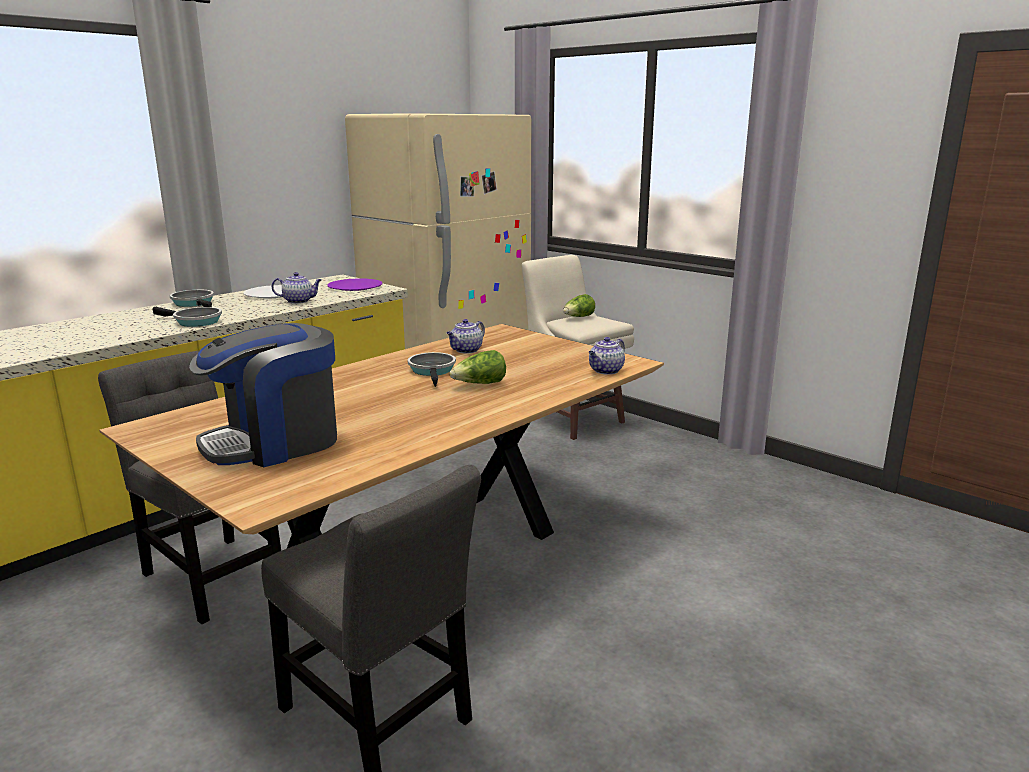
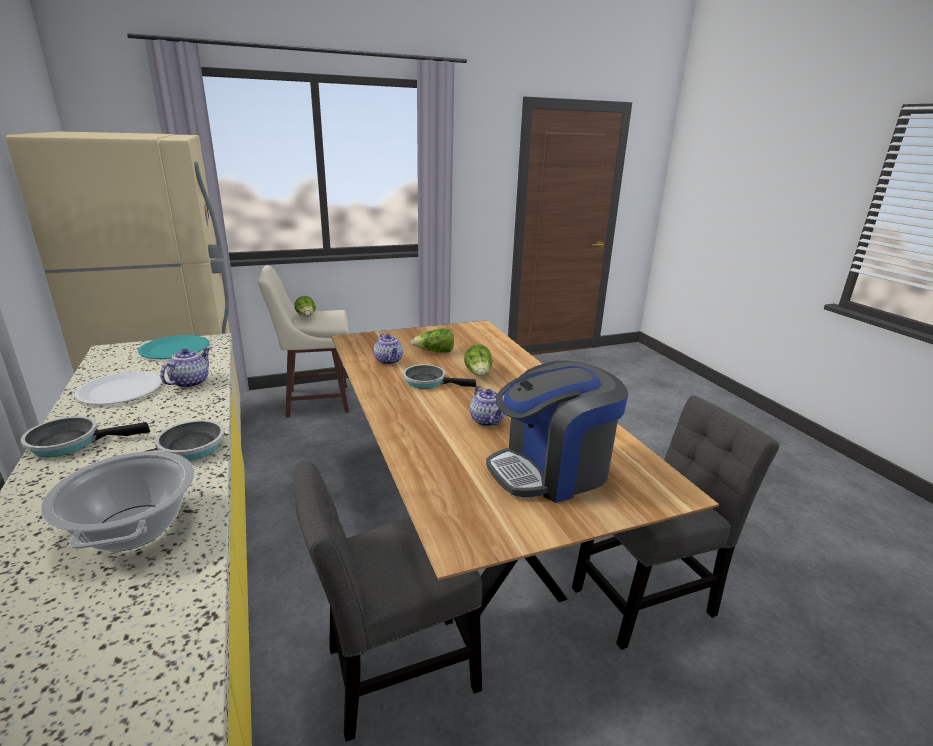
camera: 65 degrees left, 5 degrees up
coffee machine [189,323,337,467] -> coffee machine turned 75 degrees clockwise [486,361,628,503]
purple plate [327,278,382,291] -> turquoise plate [138,335,209,359]
teapot [589,337,625,375] -> teapot moved to [470,386,505,427]
none -> cooking pot [41,450,194,551]
none -> lettuce [411,328,454,353]

